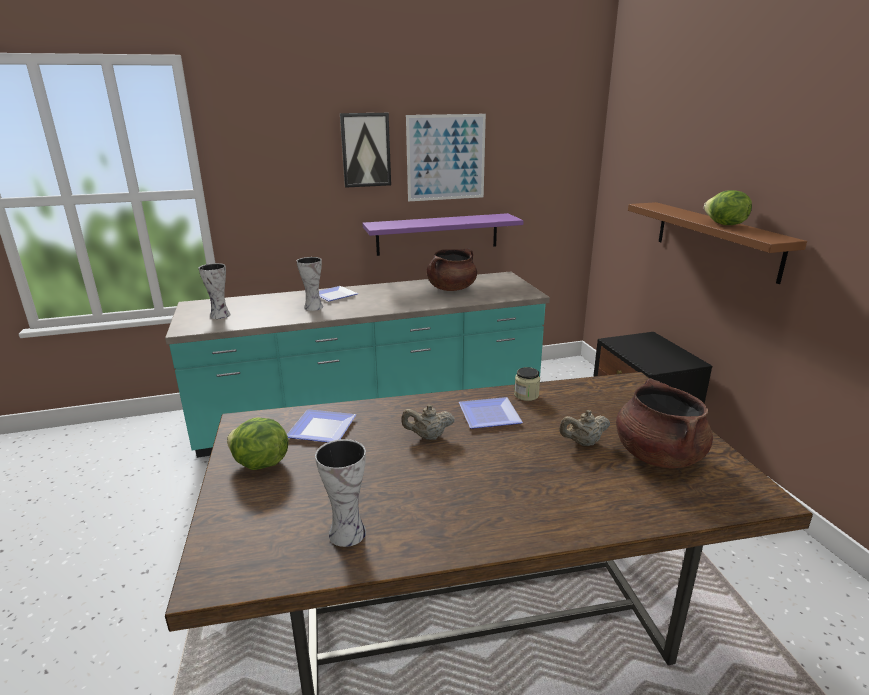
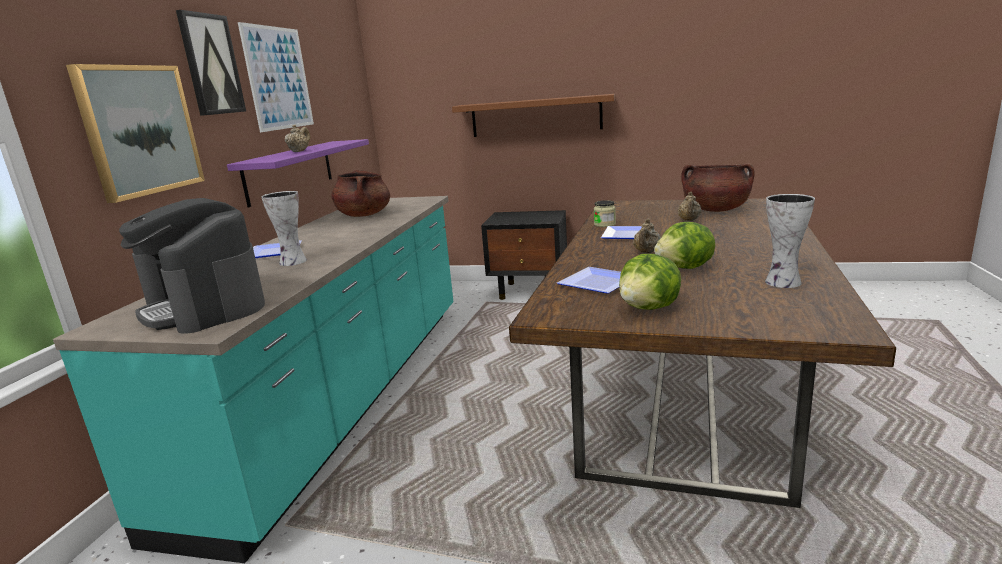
camera: 60 degrees left, 5 degrees down
vase [199,263,231,319] -> coffee machine [119,198,265,334]
lettuce [704,190,752,225] -> lettuce moved to [654,222,715,269]
none -> picture [66,64,205,203]
none -> beige teapot [285,124,310,152]

